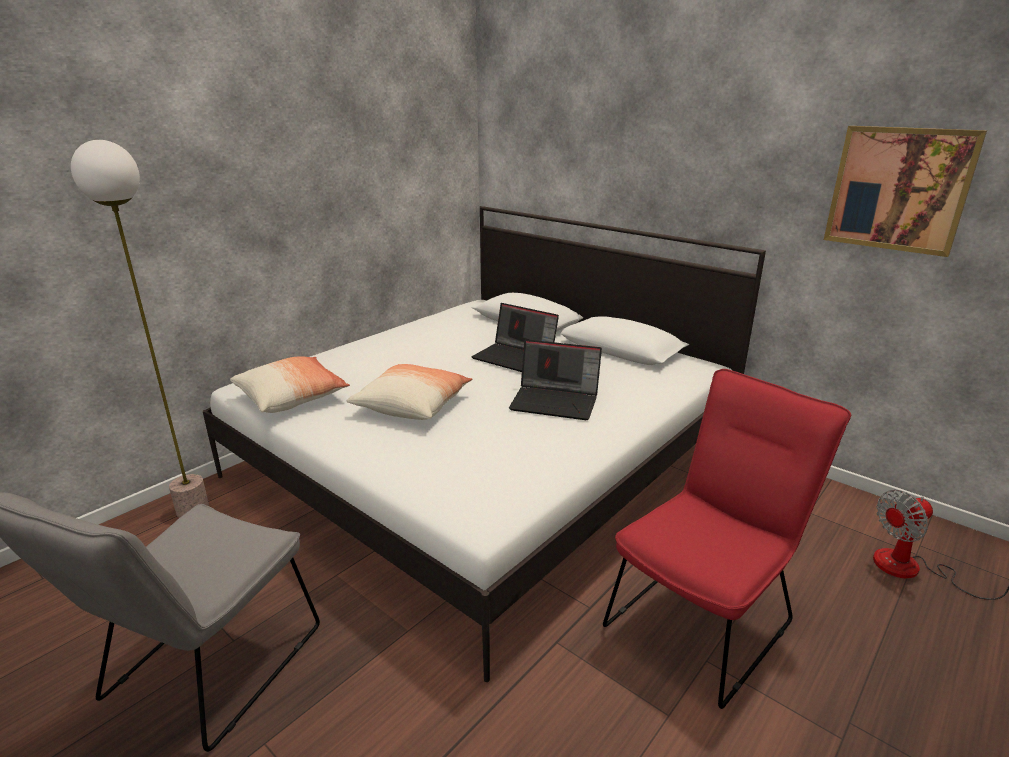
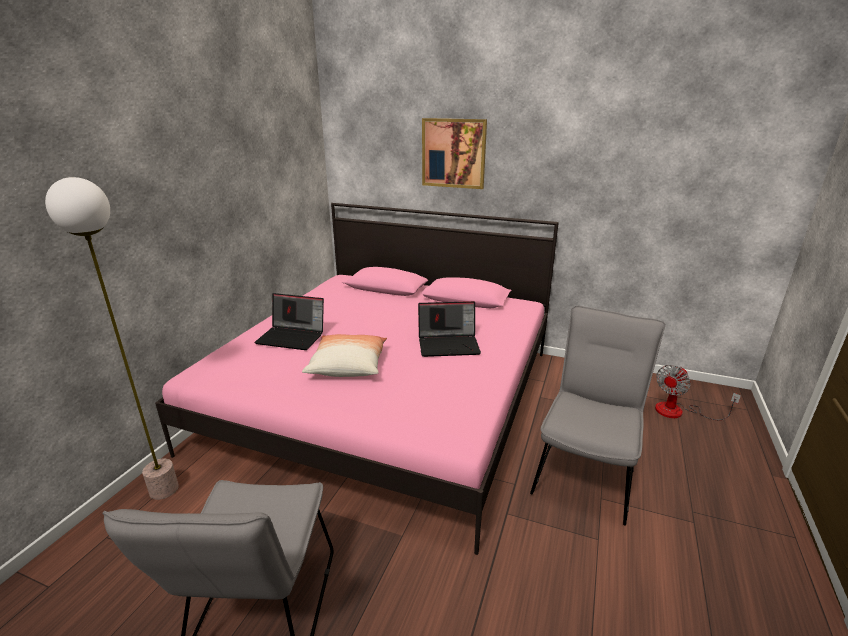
camera: 20 degrees left, 0 degrees up
white bed [203,206,766,682] -> pink bed [155,203,559,555]
pillow [230,356,350,413] -> none
laptop [471,303,559,372] -> laptop moved to [254,293,324,350]
red chair [603,369,851,709] -> grey chair [530,306,666,526]
picture [824,126,987,257] -> picture moved to [422,118,487,189]

